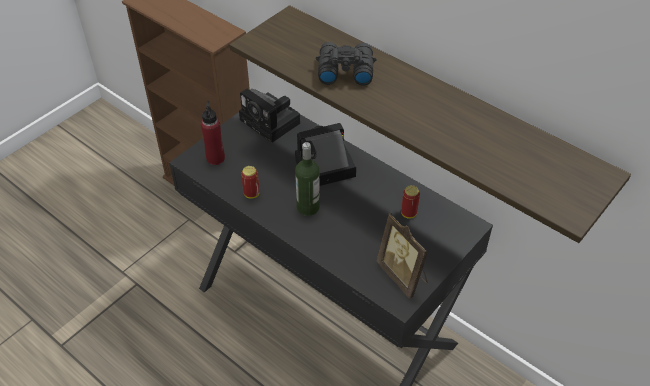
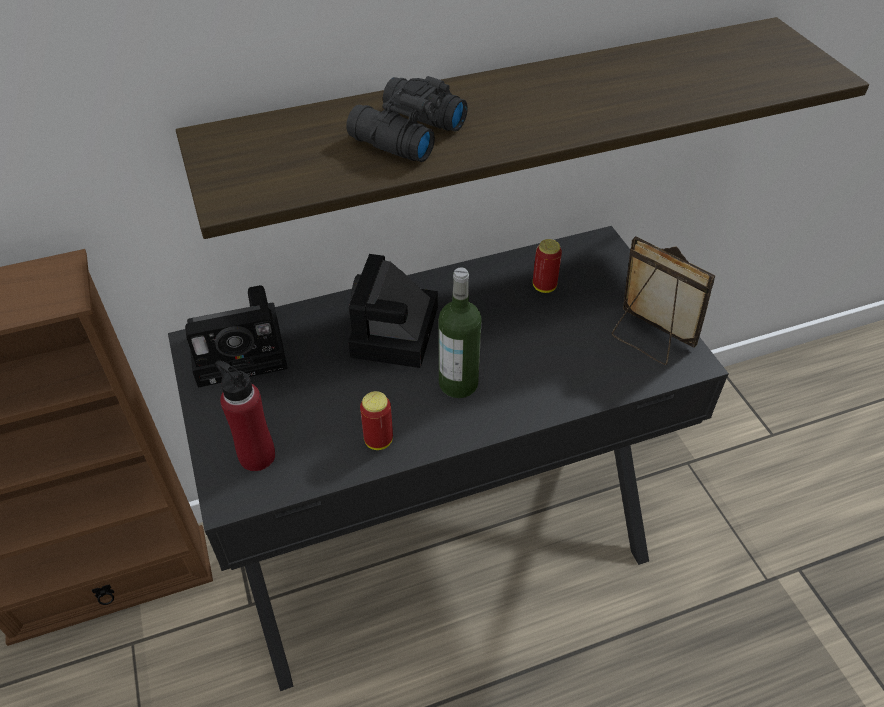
camera: 60 degrees left, 0 degrees up
picture frame [376,213,428,299] -> picture frame turned 135 degrees counterclockwise [612,236,715,365]

